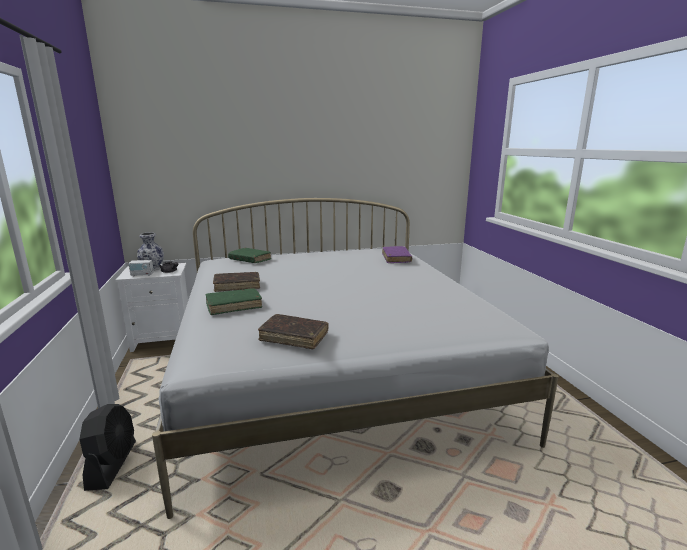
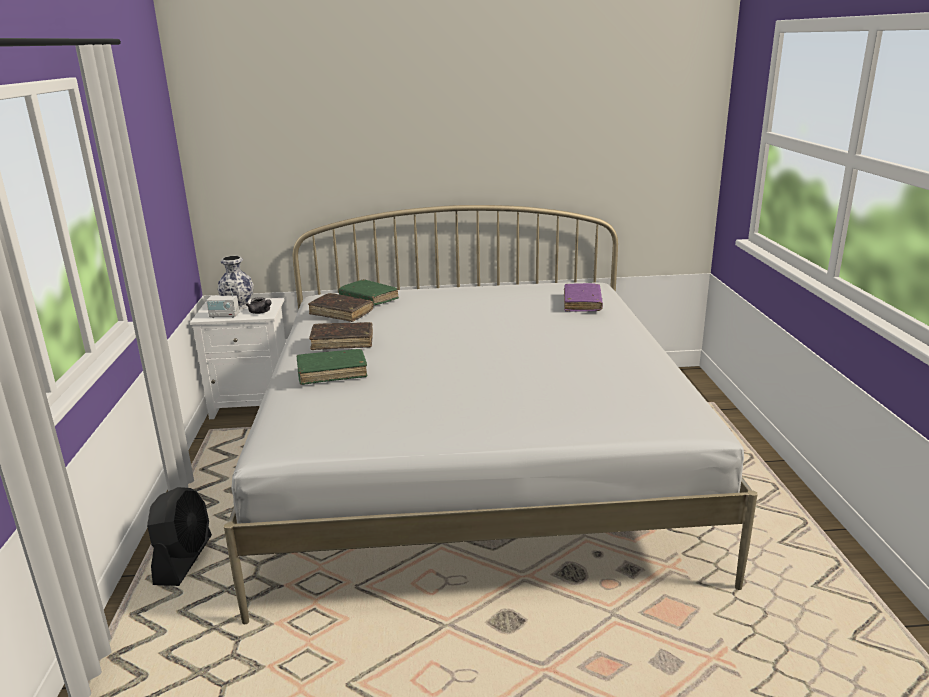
camera: 10 degrees right, 5 degrees up
brown book [258,314,328,349] -> brown book moved to [308,293,373,322]

